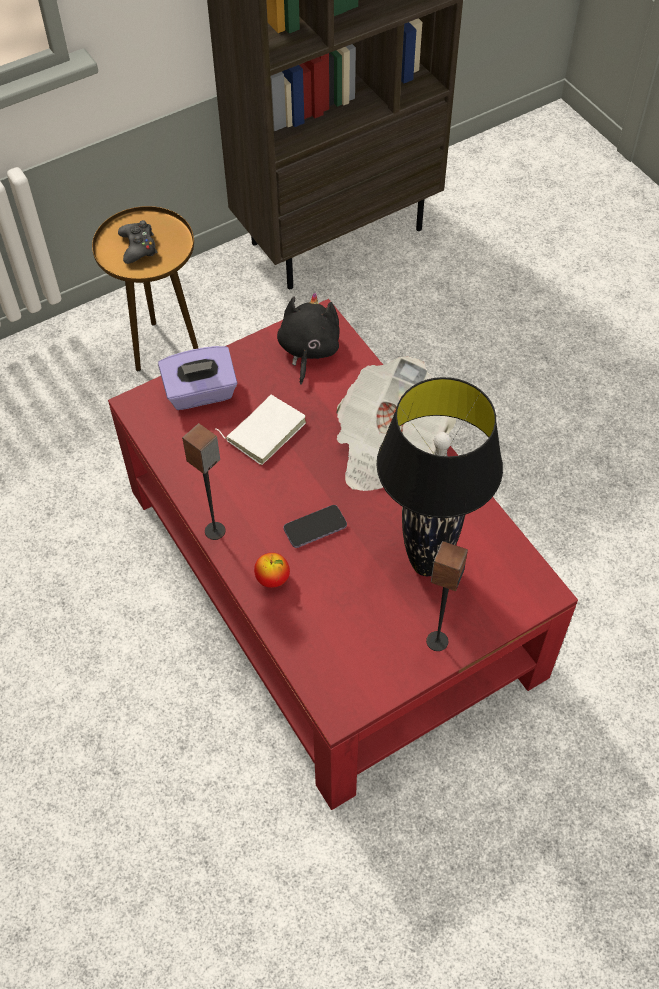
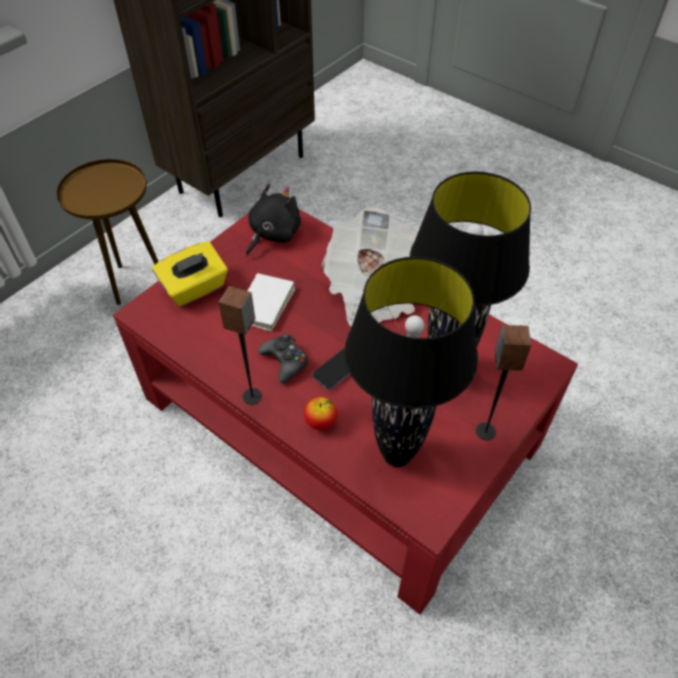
camera: 20 degrees left, 5 degrees down
black game controller [118,220,158,264] -> black game controller moved to [258,333,309,384]
purple tissue box [158,346,237,410] -> yellow tissue box [152,242,228,307]
black plush toy [277,292,340,385] -> black plush toy turned 45 degrees clockwise [246,184,301,256]
none -> black table lamp [344,257,478,467]

